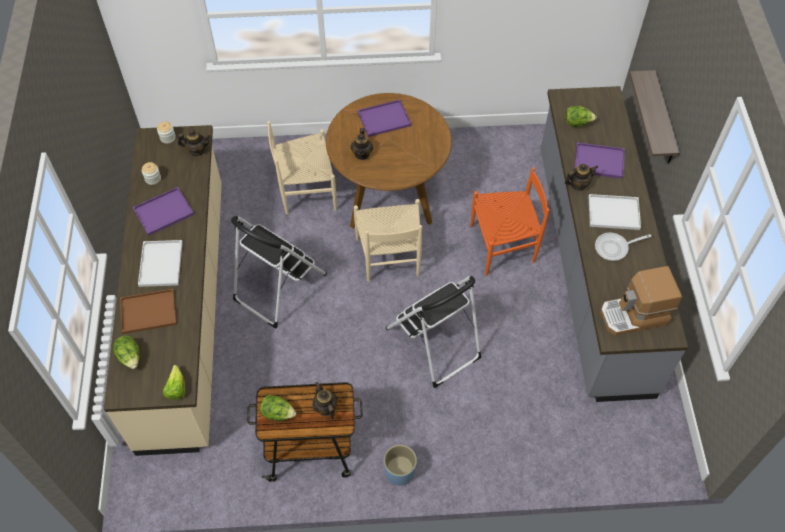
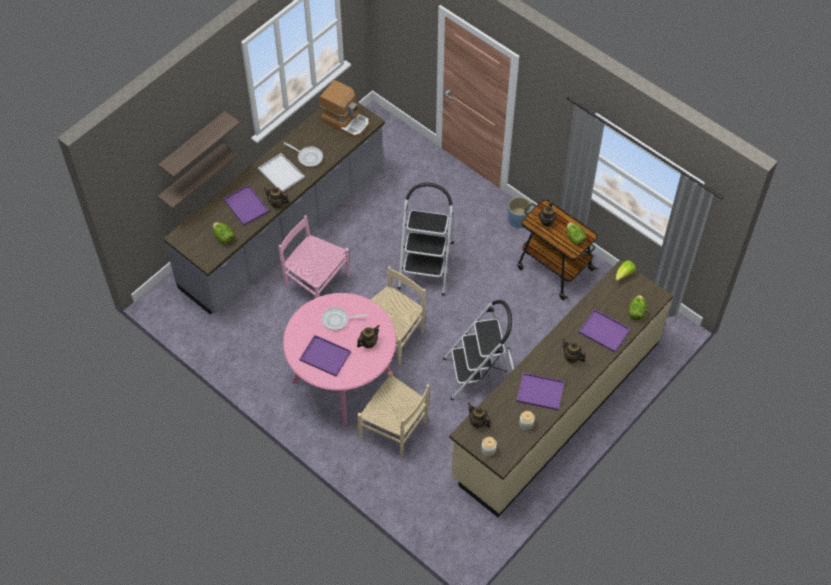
camera: 135 degrees left, 0 degrees up
brown tray [120,289,177,334] -> purple tray [579,309,631,353]
white tray [138,240,183,287] -> teapot [562,339,585,363]
brown dining table [326,93,452,228] -> pink dining table [283,293,396,425]
orange chair [471,167,550,276] -> pink chair [279,215,350,298]
none -> shelf [158,111,240,178]
none -> frying pan [322,307,368,330]

